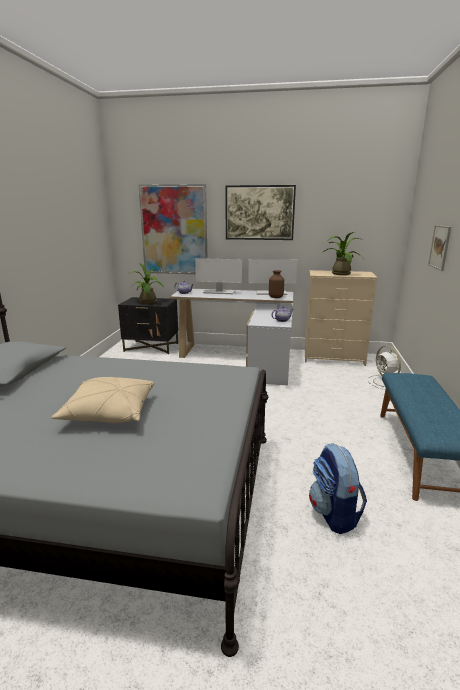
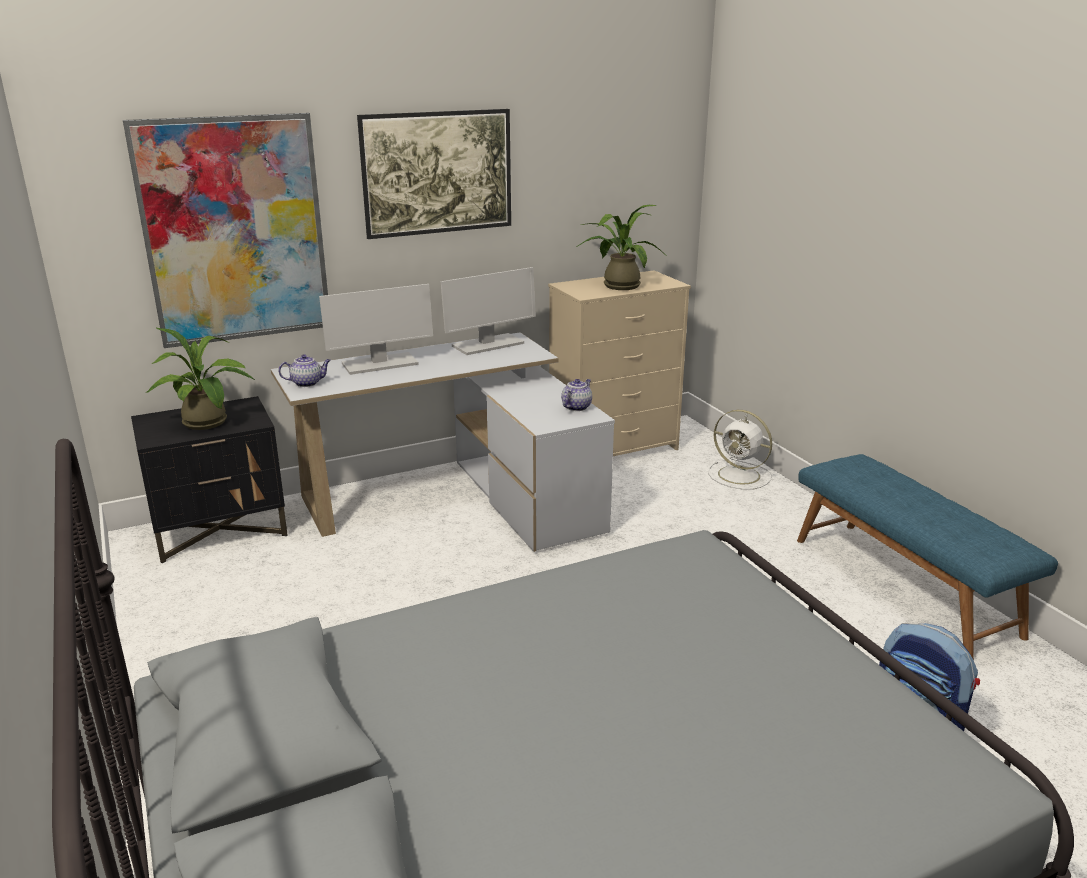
camera: 35 degrees left, 5 degrees up
beige pillow [51,377,154,423] -> none
brown vase [269,270,284,298] -> none
picture [428,225,451,271] -> none

